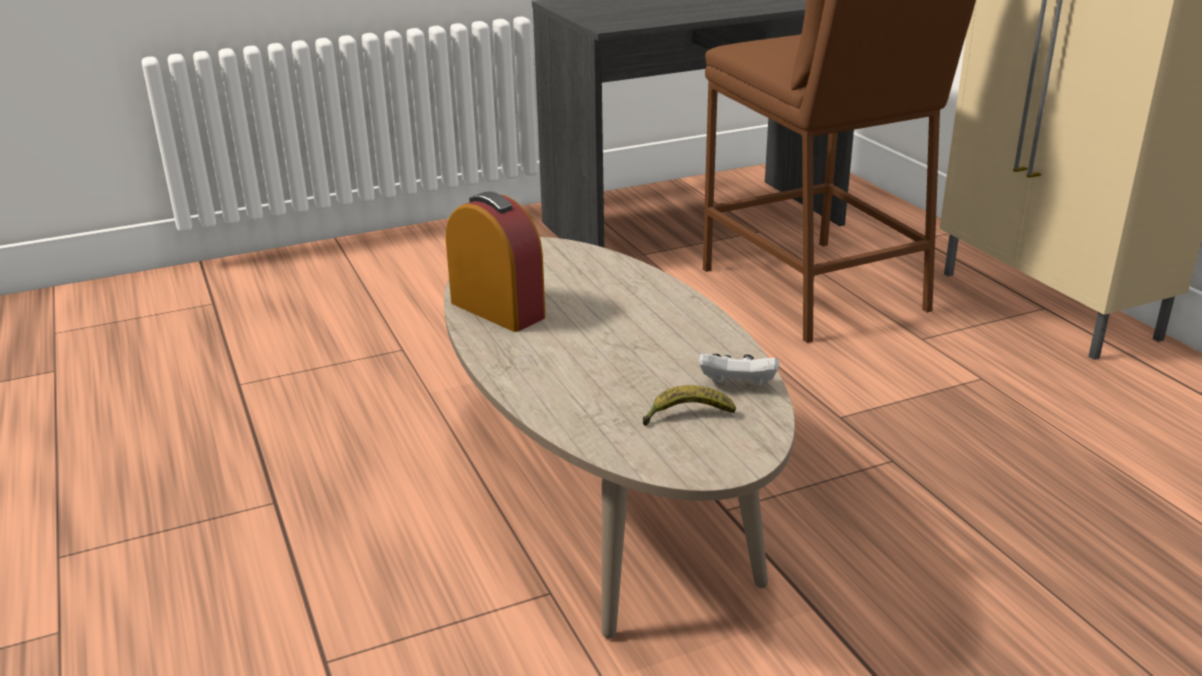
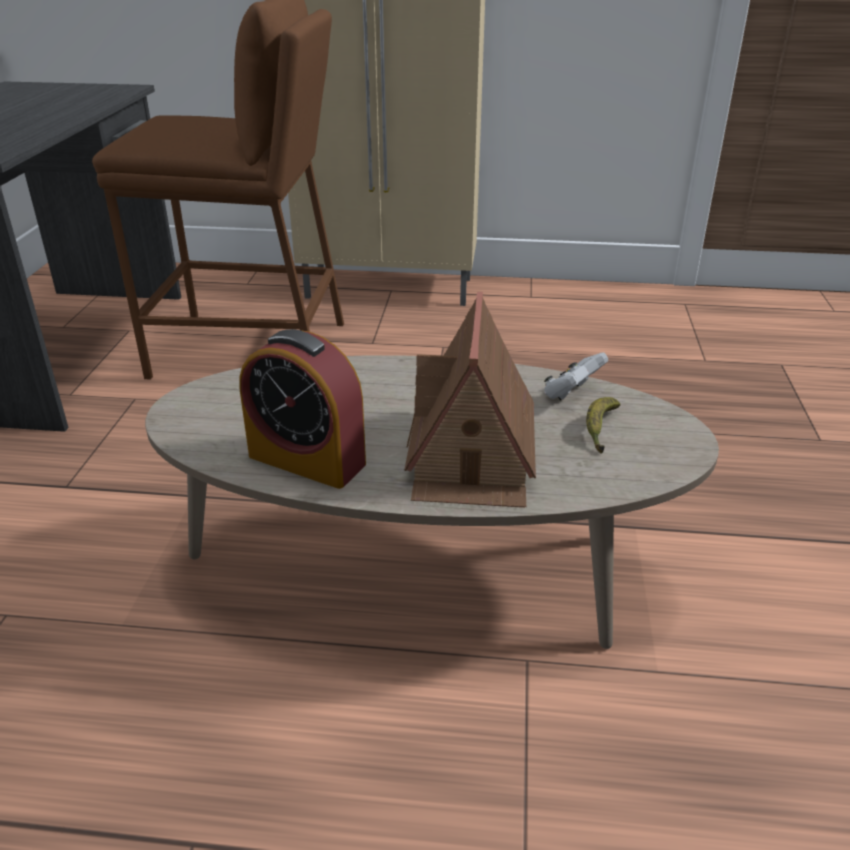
camera: 60 degrees left, 5 degrees up
alarm clock [446,192,546,332] -> alarm clock turned 135 degrees counterclockwise [239,329,366,489]
none -> toy house [404,292,536,508]

